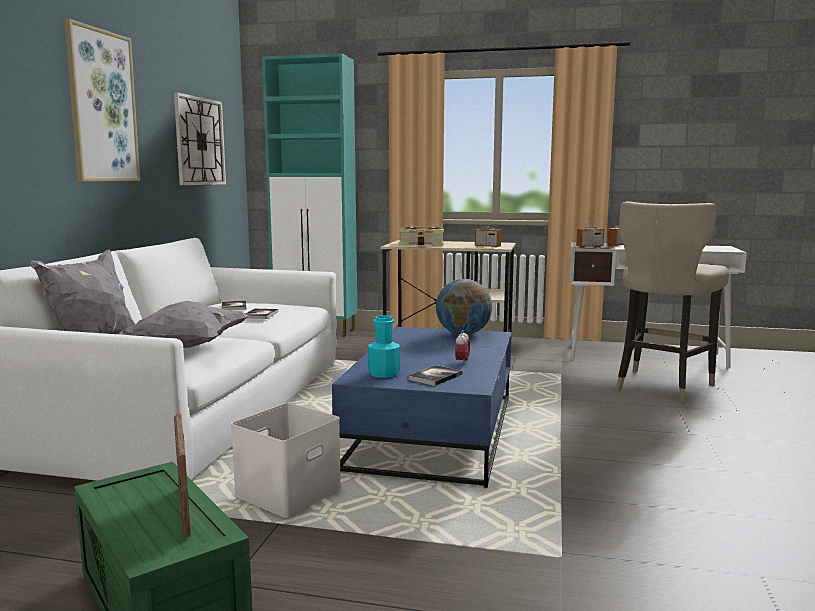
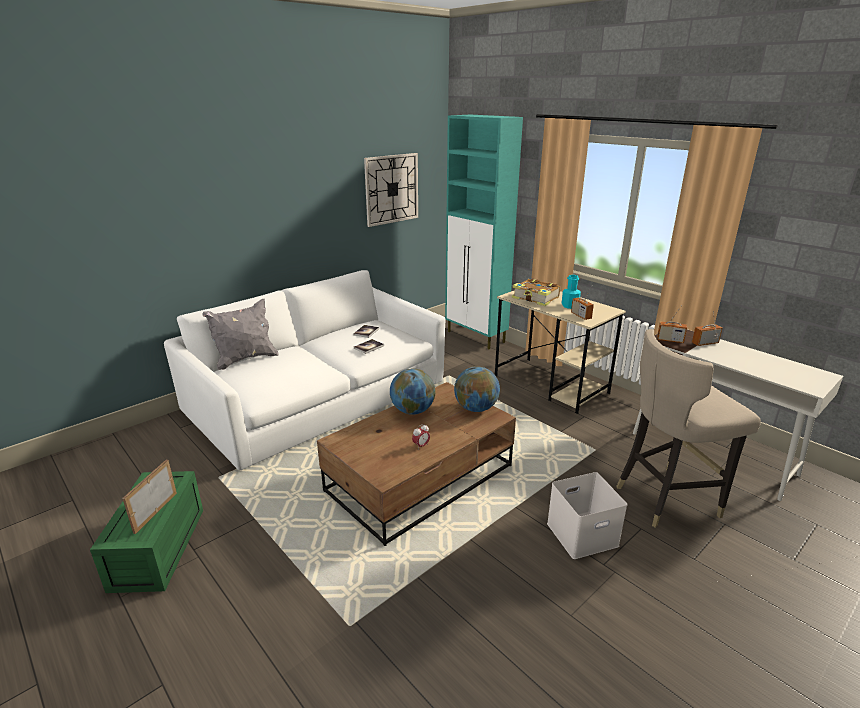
camera: 35 degrees right, 15 degrees up
picture [64,19,140,181] -> none
grey pillow [117,301,249,348] -> none
white storage box [231,403,341,518] -> white storage box moved to [547,472,627,559]
blue coffee table [332,326,511,488] -> brown coffee table [317,382,516,546]
turquoise bottle [368,315,400,378] -> turquoise bottle moved to [561,275,581,309]
book [408,365,463,386] -> none
none -> globe [390,368,436,415]

